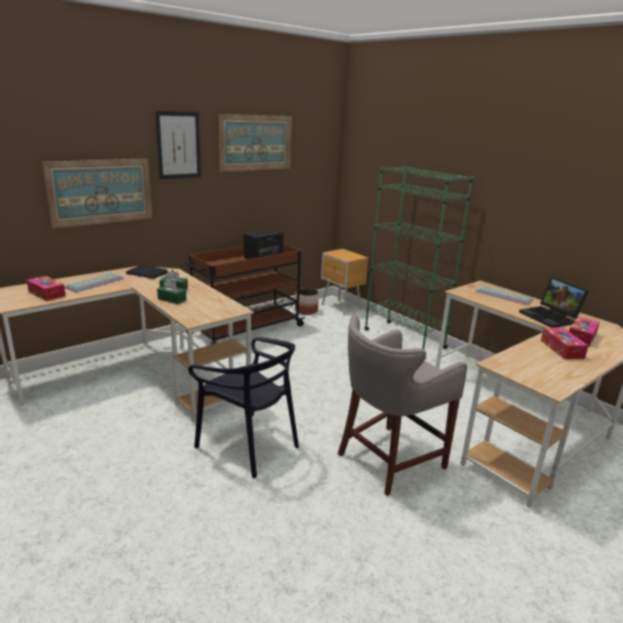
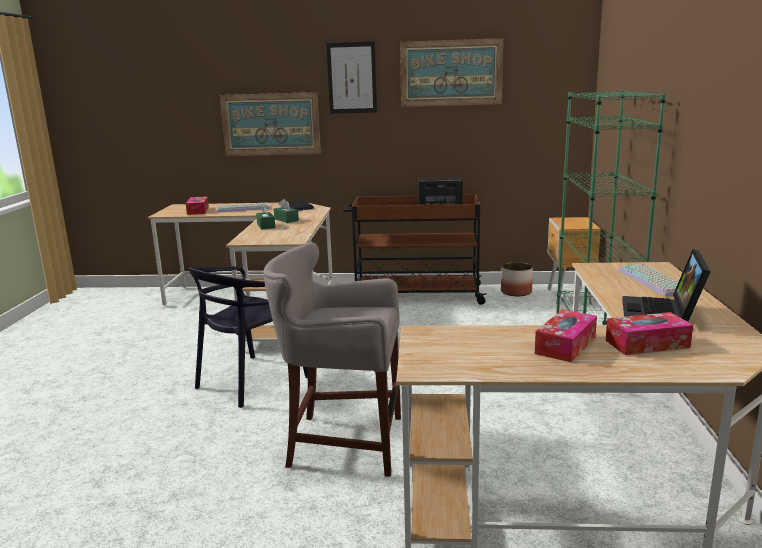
camera: 45 degrees right, 5 degrees down
black chair [188,337,299,478] -> black chair turned 45 degrees clockwise [188,266,308,408]

